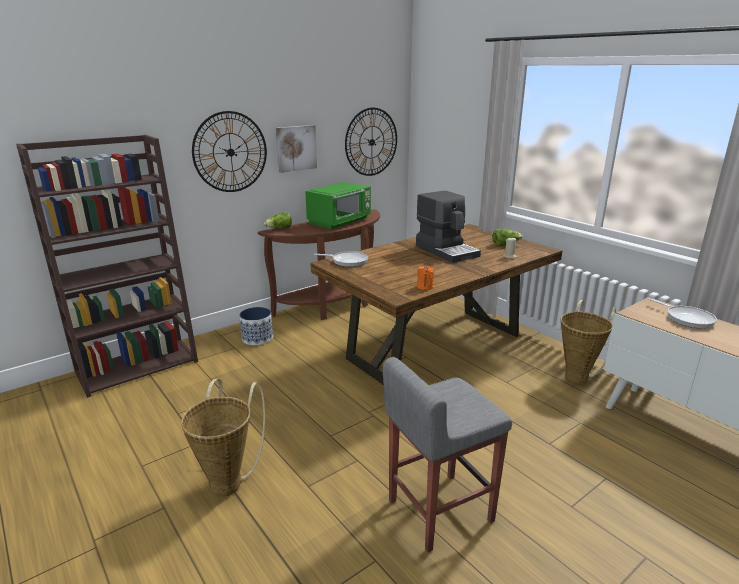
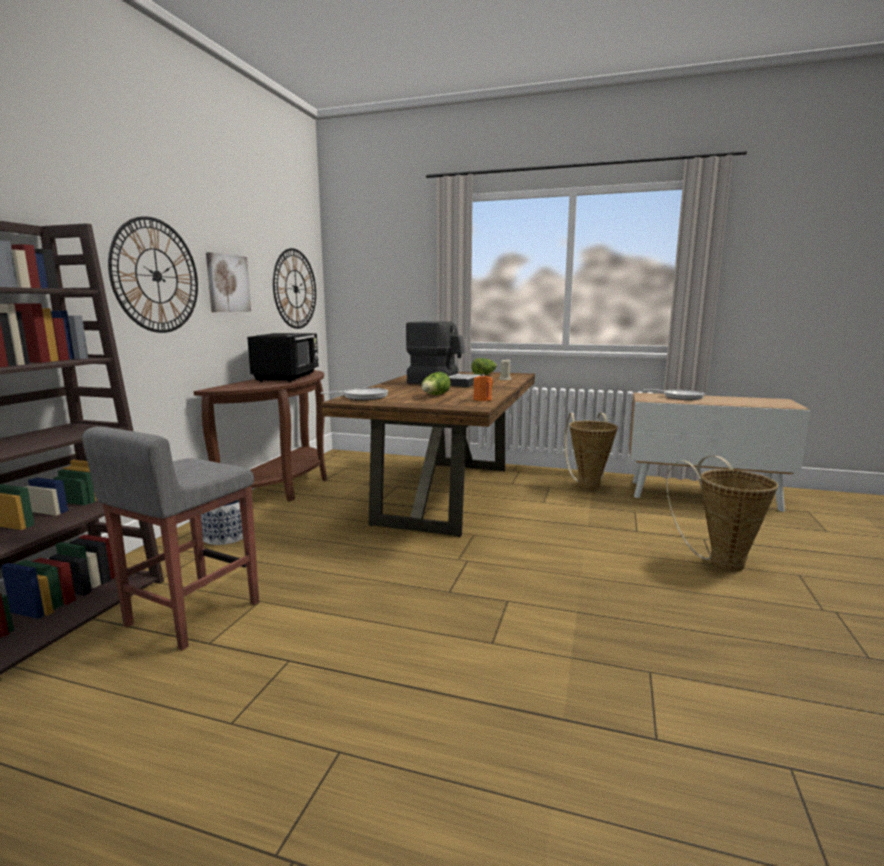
camera: 35 degrees left, 10 degrees down
basket [181,379,265,497] -> basket moved to [666,456,778,572]
lettuce [264,212,292,229] -> lettuce moved to [421,372,451,395]
green microwave [305,182,371,230] -> black microwave [247,333,319,382]
grey stool [383,357,512,553] -> grey stool moved to [82,426,259,650]

